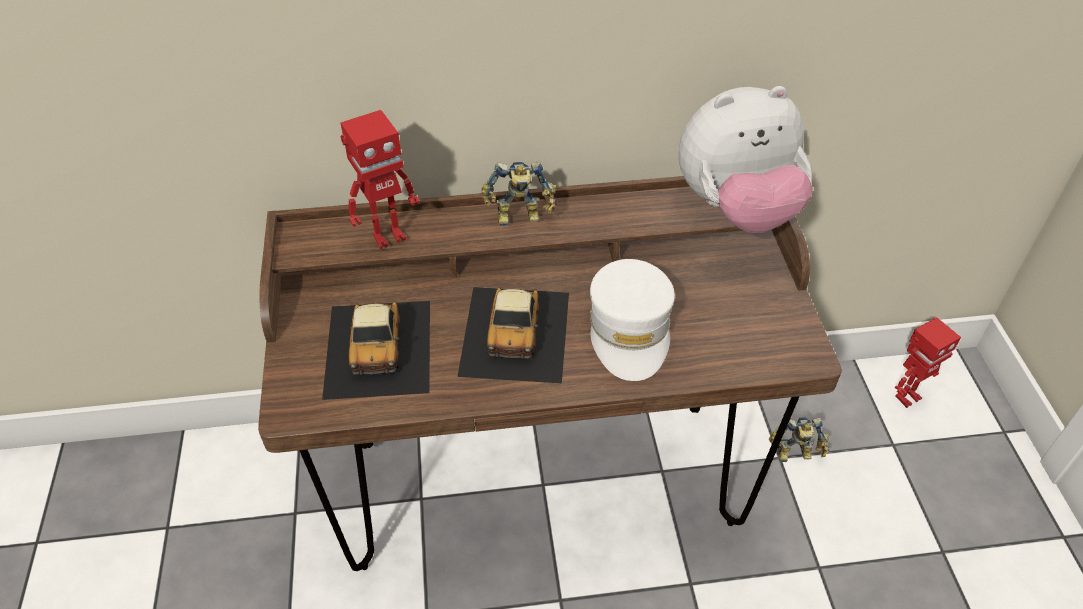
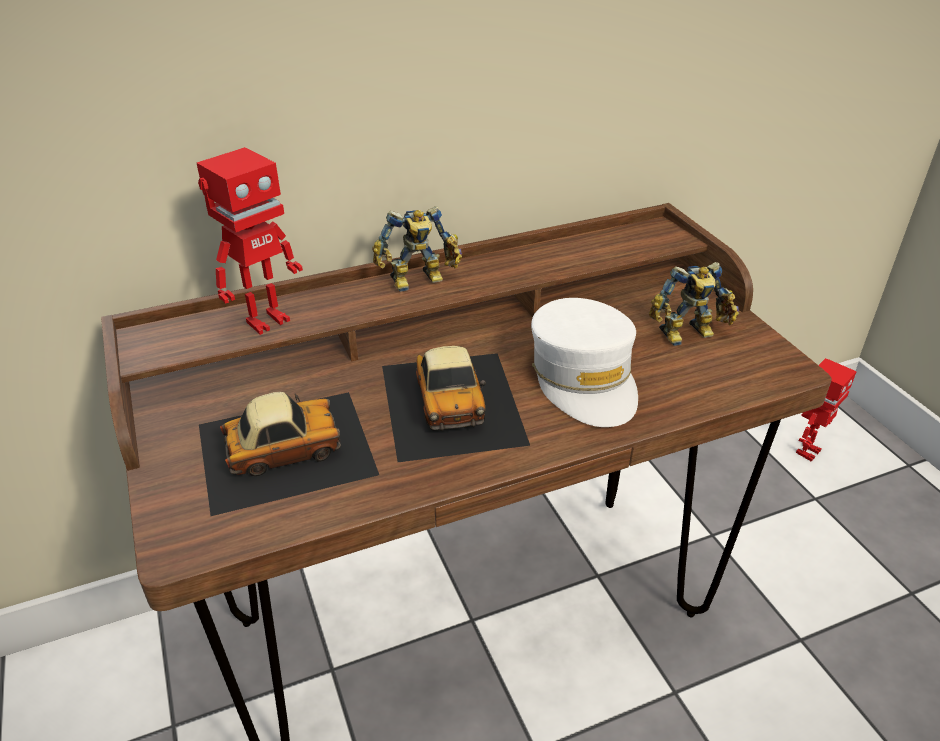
camera: 15 degrees left, 10 degrees down
toy car [322,301,430,400] -> toy car turned 90 degrees counterclockwise [199,392,379,516]
plush toy [678,86,813,233] -> none
toy robot [769,417,829,462] -> toy robot moved to [649,262,739,346]

